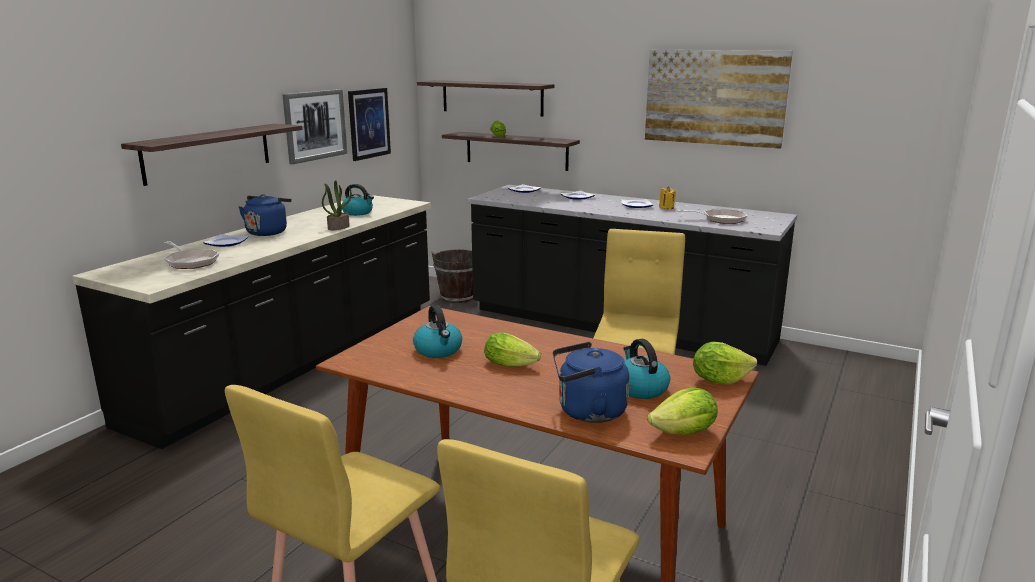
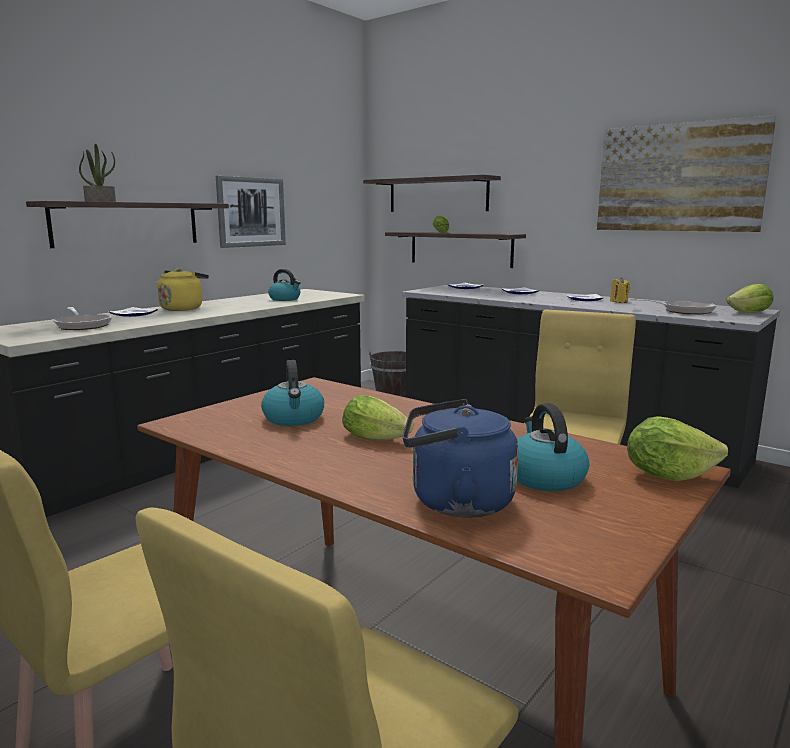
camera: 10 degrees right, 5 degrees down
blue kettle [239,194,292,236] -> yellow kettle [156,268,209,311]
potted plant [322,180,352,230] -> potted plant moved to [79,144,116,202]
picture [348,88,391,161] -> none
lettuce [647,388,718,435] -> lettuce moved to [726,284,773,313]

